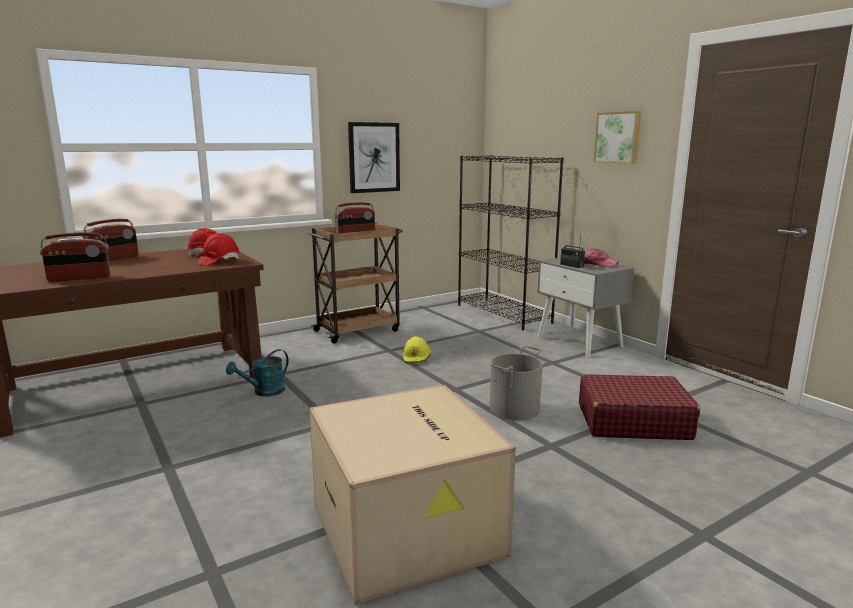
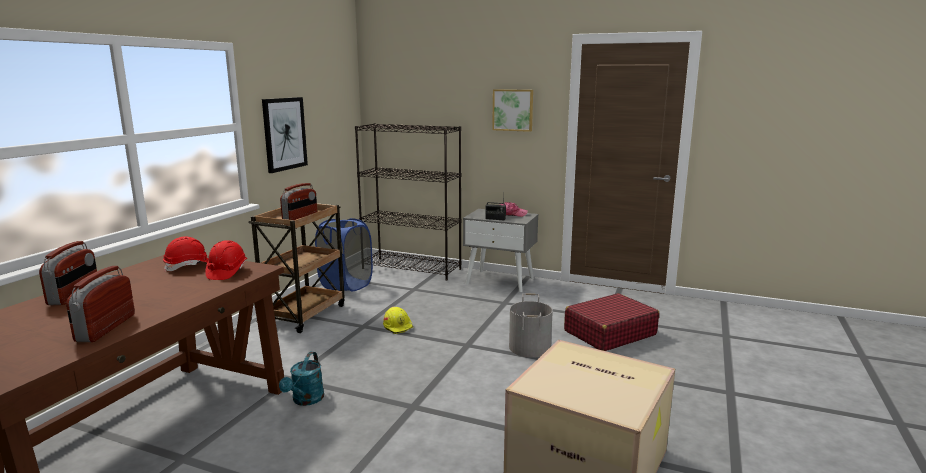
camera: 35 degrees left, 0 degrees up
radio [40,232,110,282] -> radio turned 150 degrees clockwise [66,266,135,342]
none -> blue laundry basket [315,218,373,291]

